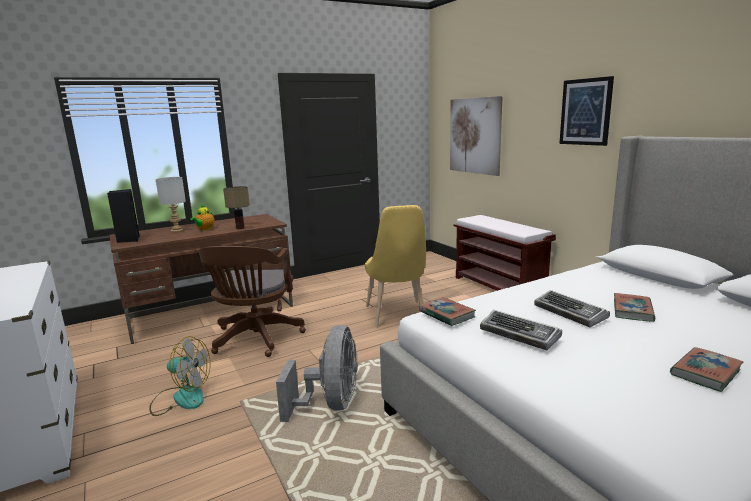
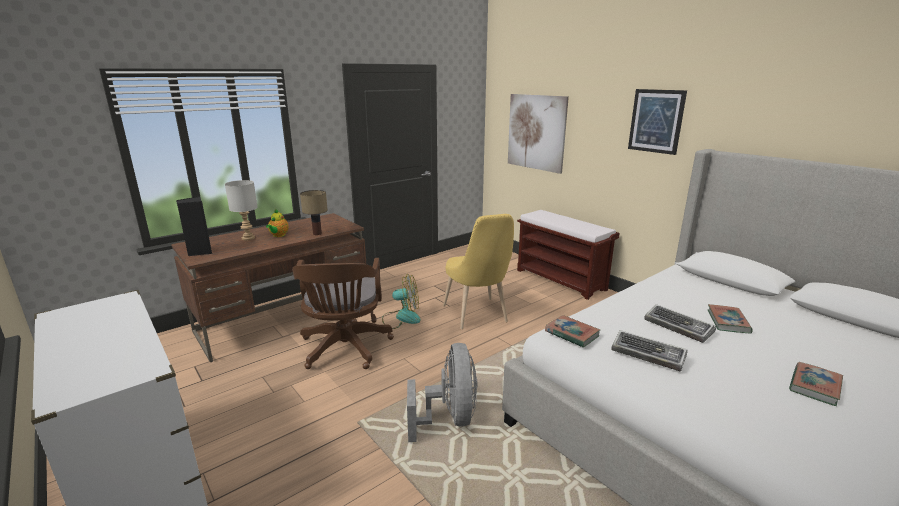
camera: 10 degrees left, 5 degrees up
fan [149,336,210,416] -> fan moved to [382,274,421,329]

